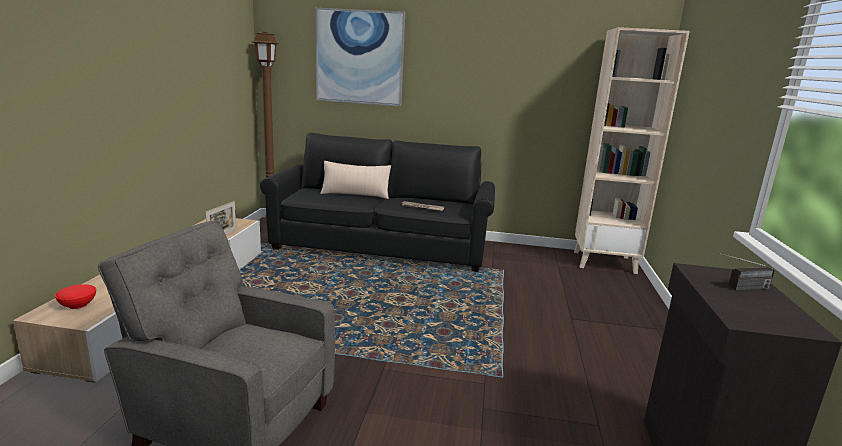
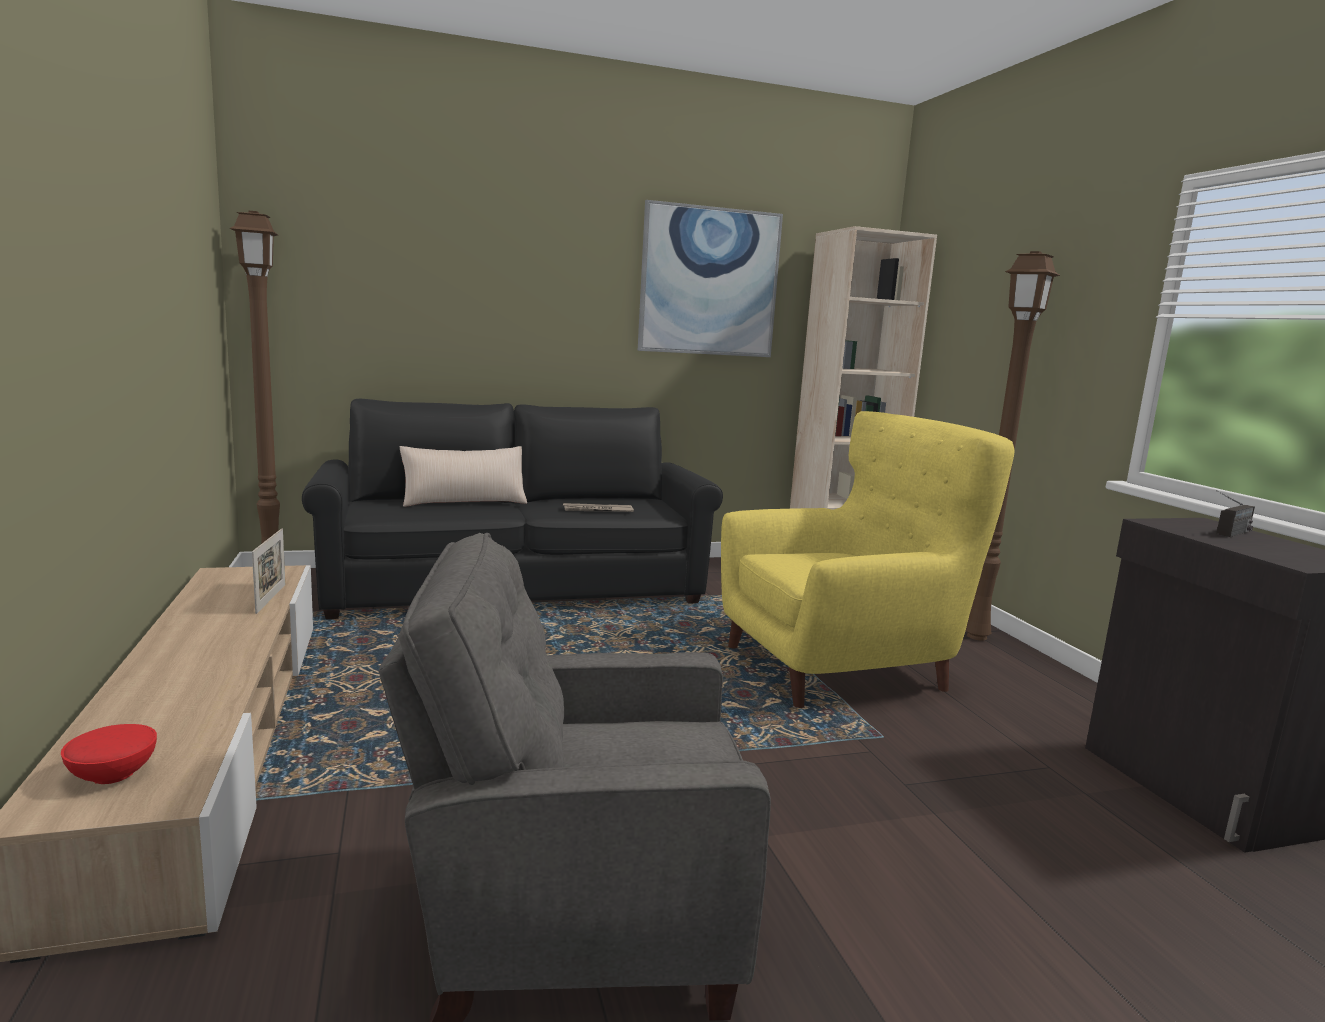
camera: 25 degrees left, 5 degrees down
picture [315,8,405,106] -> picture moved to [638,200,783,357]
none -> yellow armchair [721,411,1015,708]
none -> brown floor lamp [966,251,1060,641]

